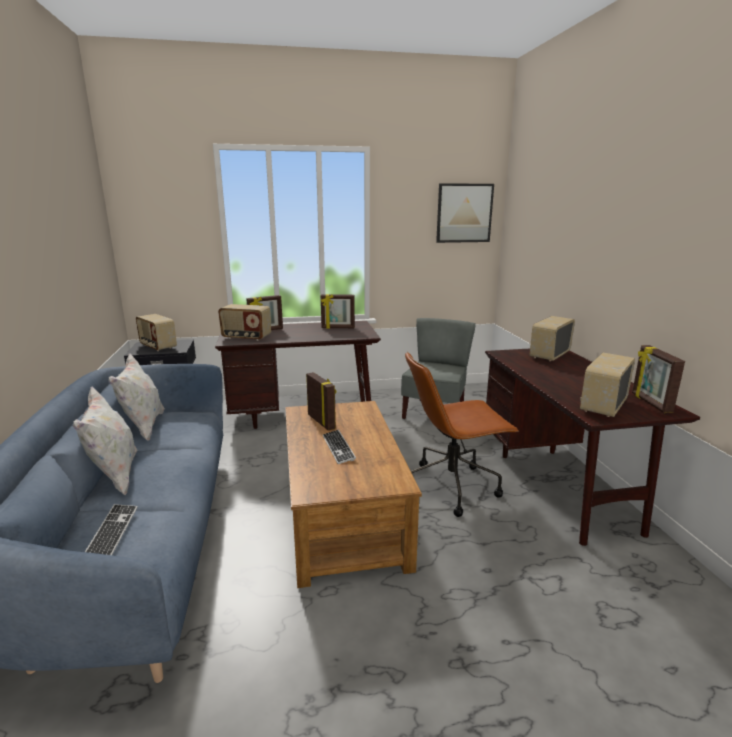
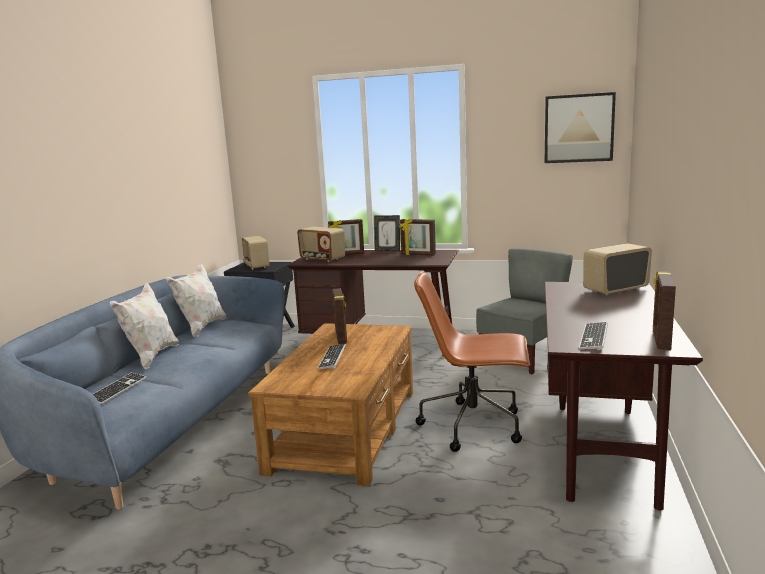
camera: 25 degrees right, 5 degrees down
radio [580,353,635,417] -> keyboard [578,322,608,350]
none -> picture frame [374,215,400,252]

